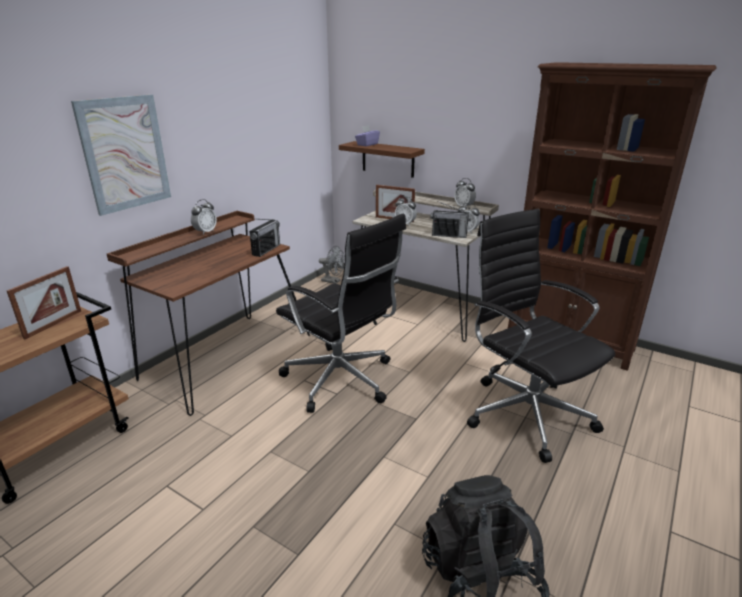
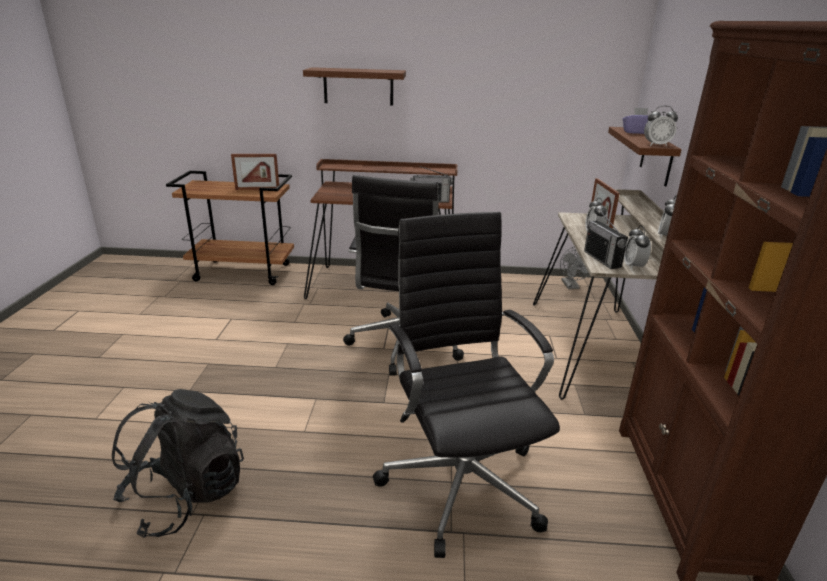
camera: 60 degrees right, 0 degrees up
picture [71,94,171,216] -> brown shelf [303,67,406,106]
alarm clock [191,199,217,235] -> alarm clock moved to [644,106,678,147]
black office chair [467,209,615,463] -> black office chair turned 45 degrees counterclockwise [373,212,560,558]

